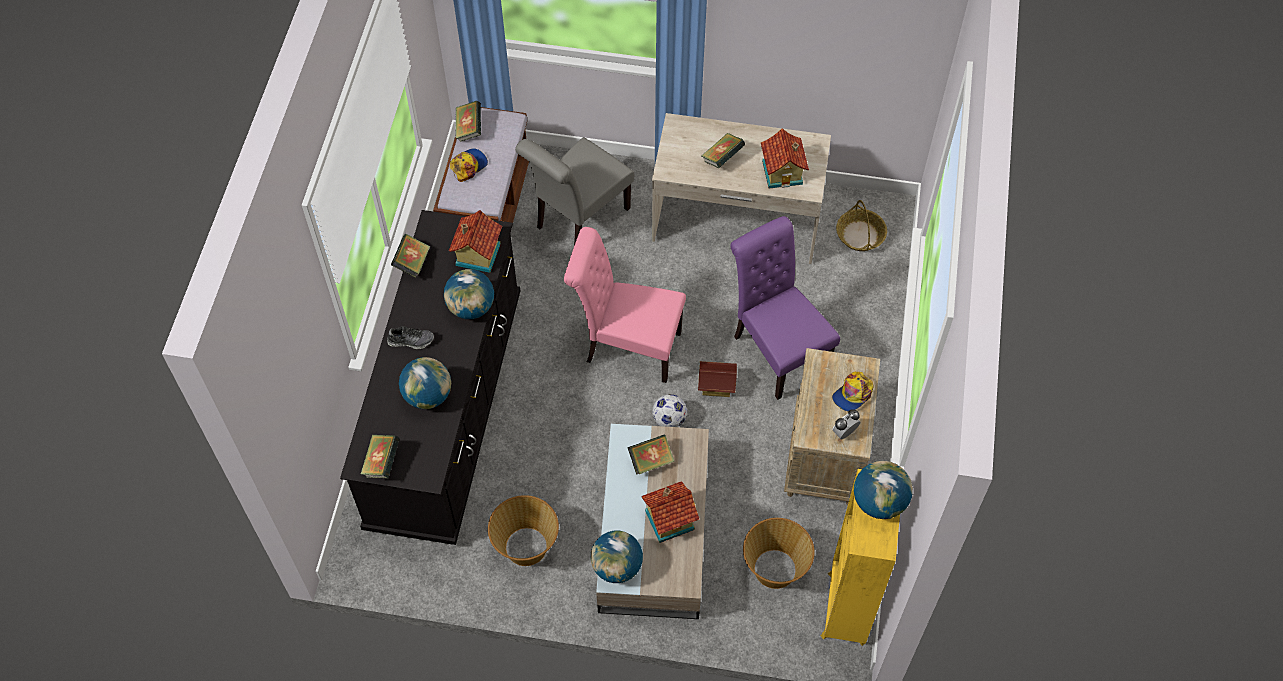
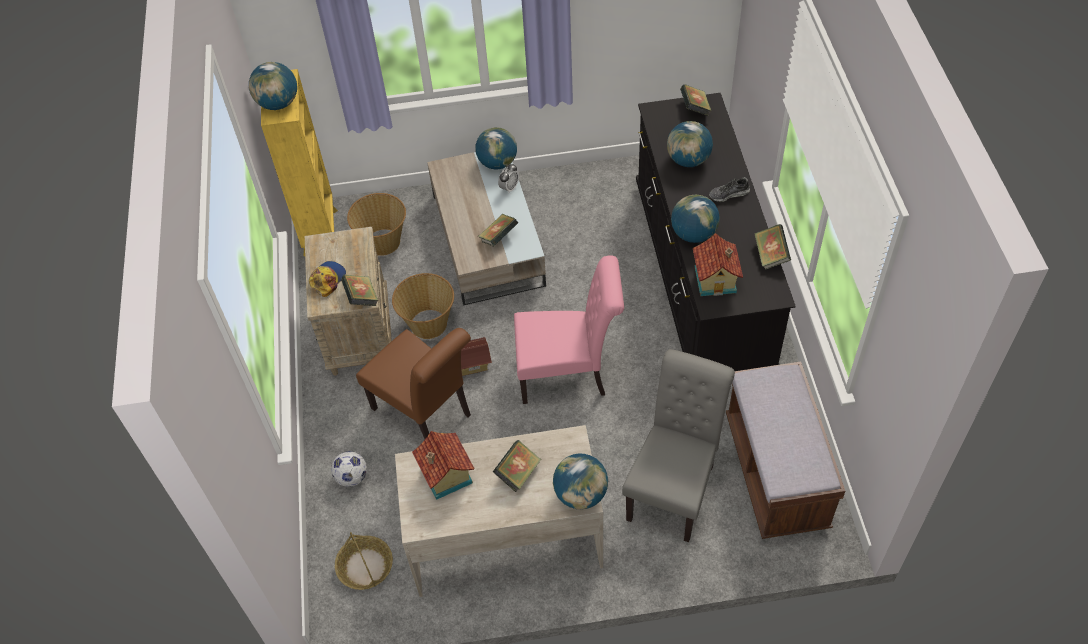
camera: 165 degrees right, 5 degrees down
cap [450,148,488,182] -> none
book [456,101,481,142] -> book moved to [341,275,379,306]
basket [488,495,559,566] -> basket moved to [392,273,454,339]
toy house [641,481,699,543] -> none
football [652,394,687,427] -> football moved to [331,451,367,487]
purple chair [730,216,840,400] -> brown chair [356,328,471,439]
alarm clock [832,409,861,439] -> alarm clock moved to [498,164,519,194]
none -> globe [553,454,608,509]

